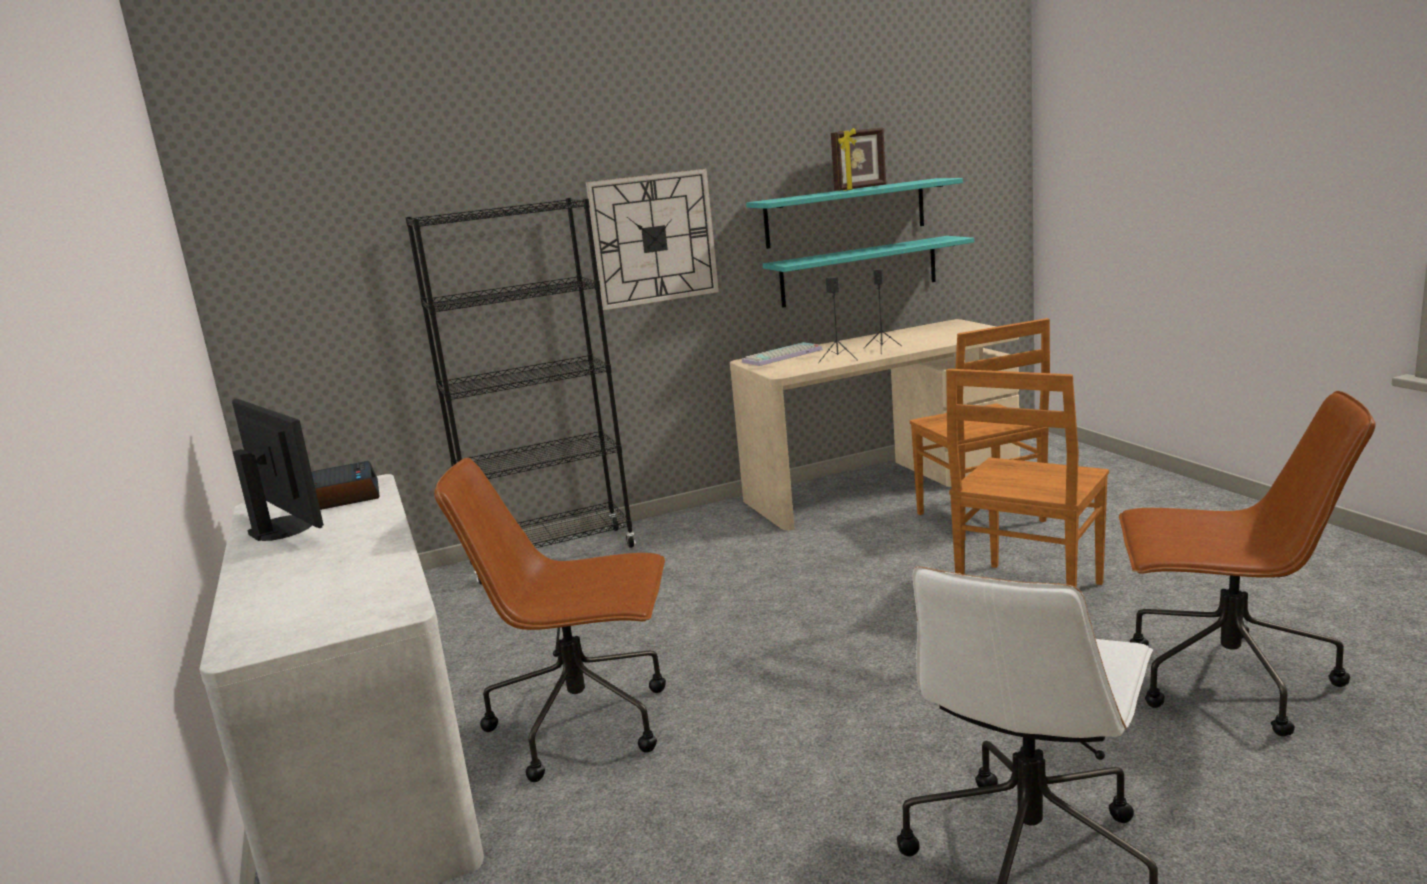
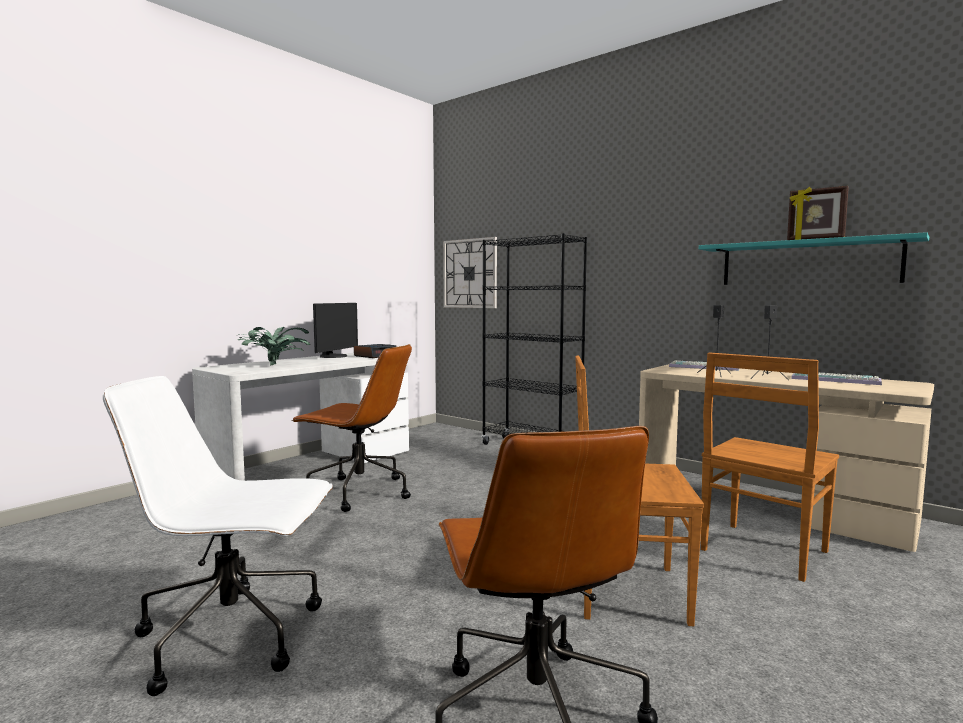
camera: 60 degrees right, 10 degrees down
brown office chair [434,458,666,782] -> brown office chair turned 135 degrees clockwise [291,344,412,512]
wall clock [586,169,719,310] -> wall clock moved to [443,237,497,308]
turquoise shelf [763,236,974,308] -> none
none -> potted plant [238,327,310,366]
none -> keyboard [791,372,882,385]

